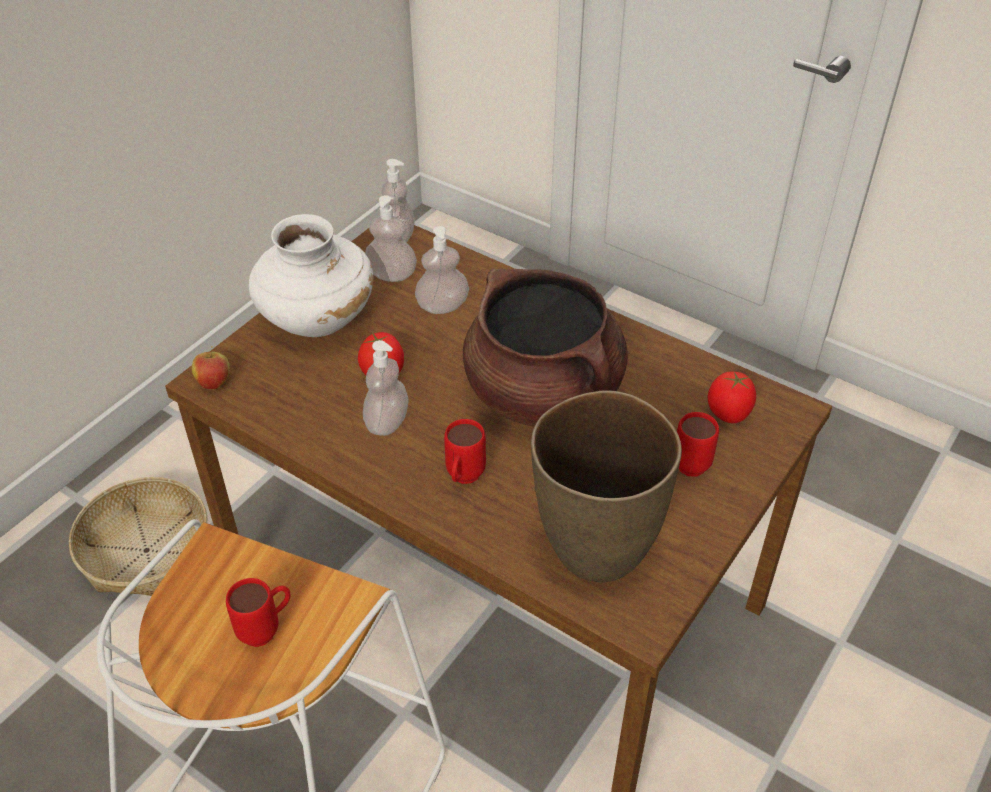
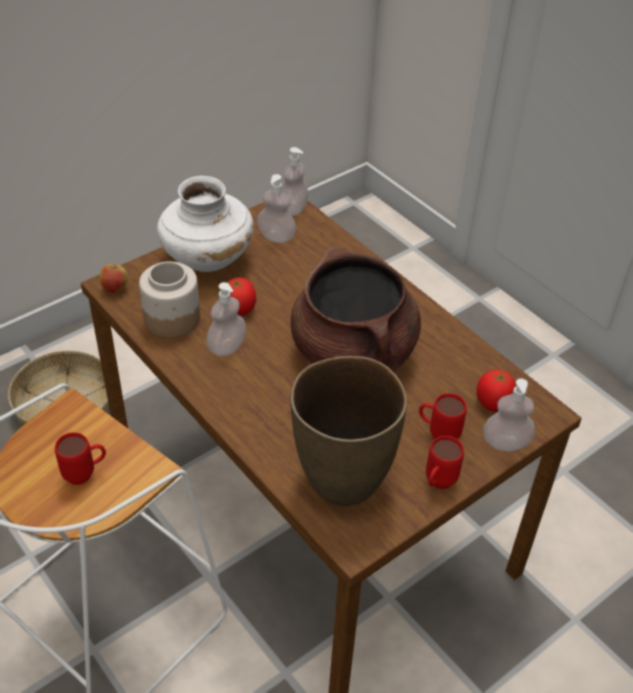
camera: 15 degrees right, 0 degrees up
soap dispenser [415,226,469,314] -> soap dispenser moved to [483,379,535,451]
red mug [444,419,486,484] -> red mug moved to [426,436,464,489]
none -> jar [139,261,200,338]

